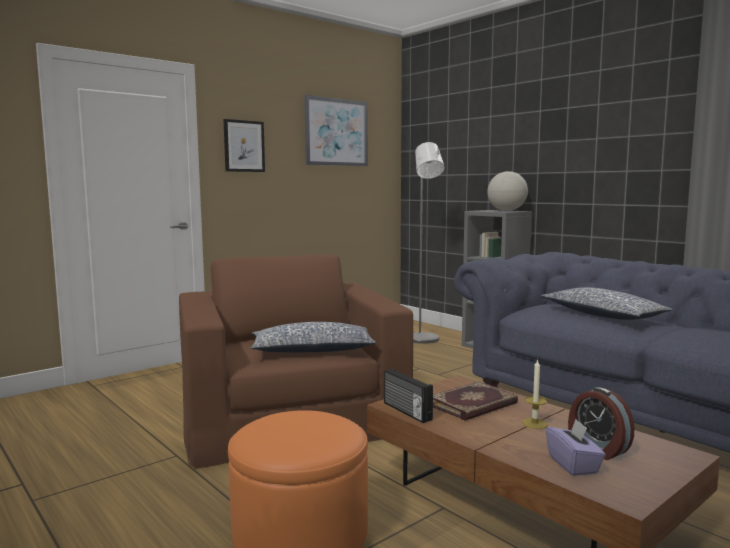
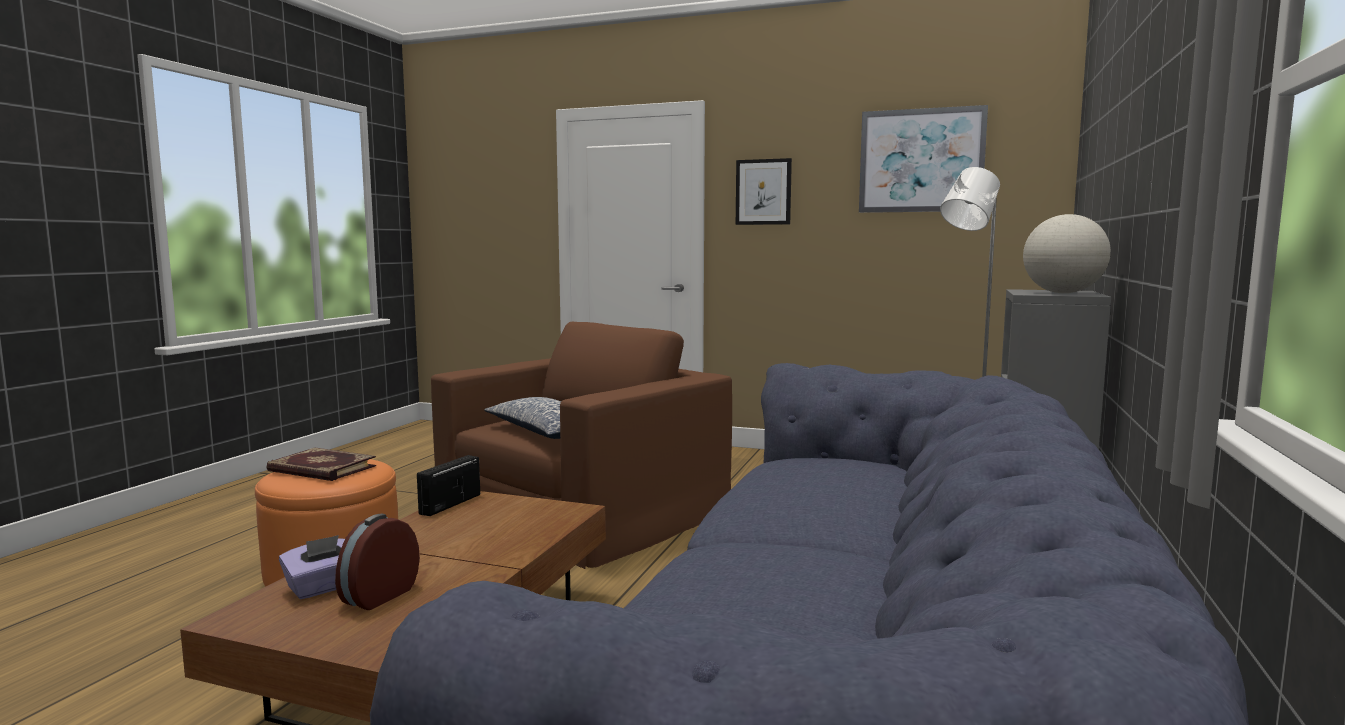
camera: 60 degrees right, 0 degrees up
book [433,381,518,421] -> book moved to [266,448,376,481]
candle [522,359,548,429] -> none
pillow [541,287,673,320] -> none

